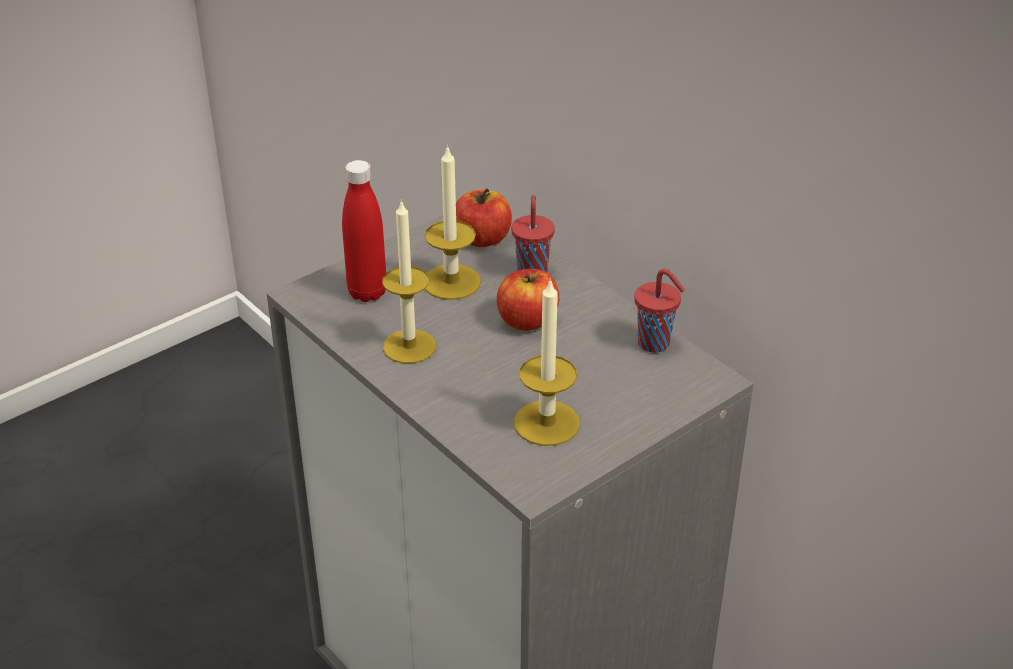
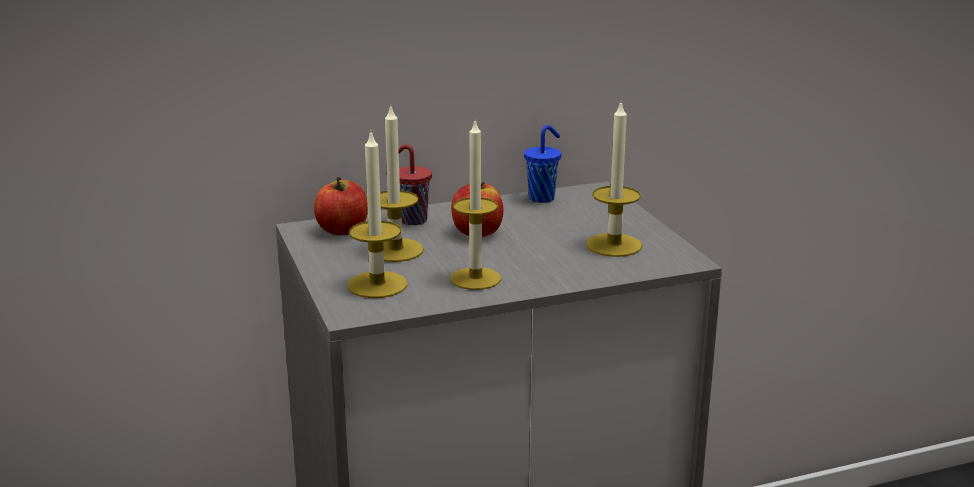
camera: 70 degrees left, 15 degrees down
red bottle [342,160,386,302] -> candle [347,129,407,298]
red cup [635,269,685,353] -> blue cup [524,125,561,203]

